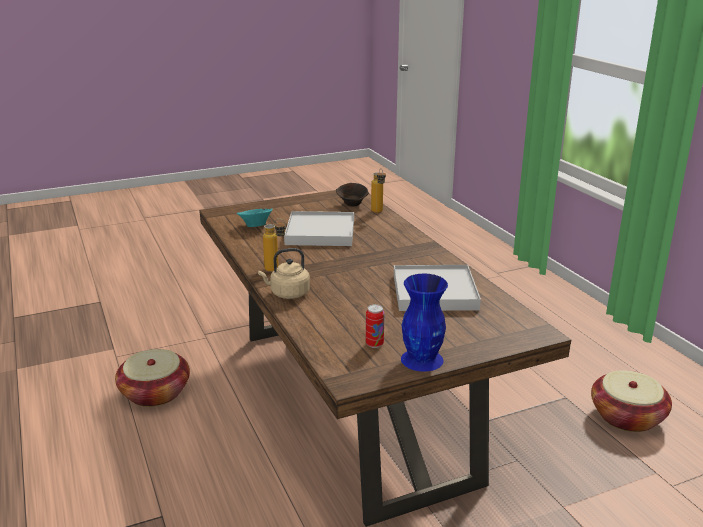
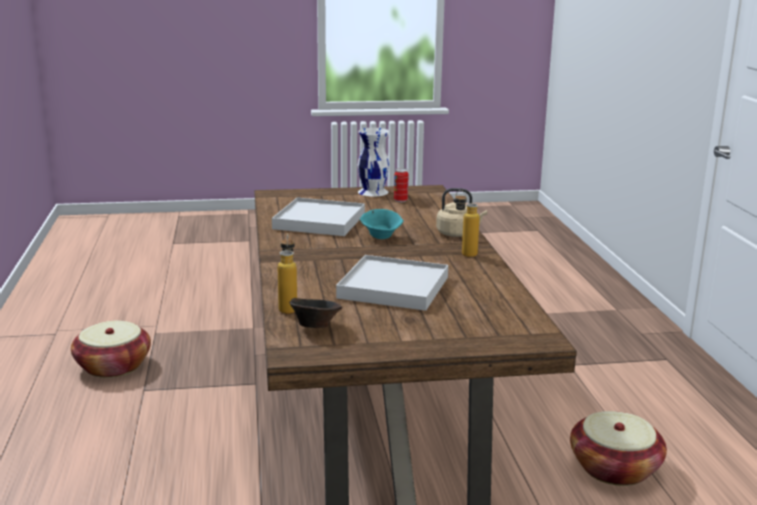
camera: 165 degrees left, 5 degrees down
turquoise bowl [237,208,272,227] -> turquoise bowl moved to [360,209,404,239]
blue vase [401,274,448,372] -> white vase [358,128,389,196]

